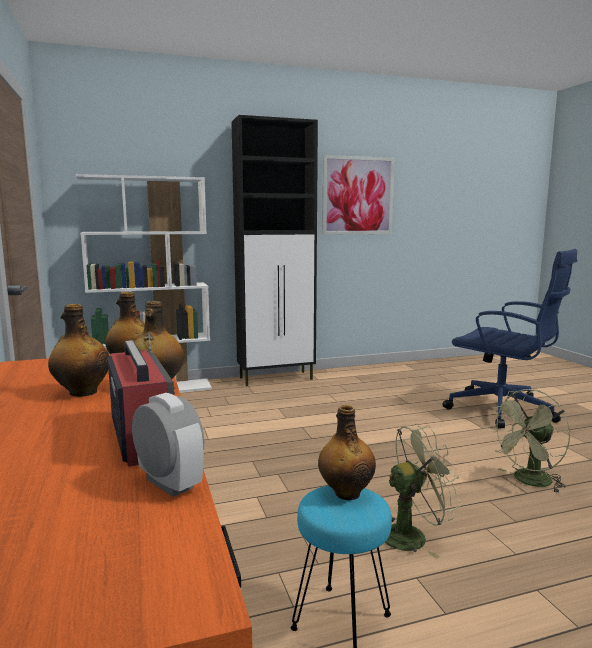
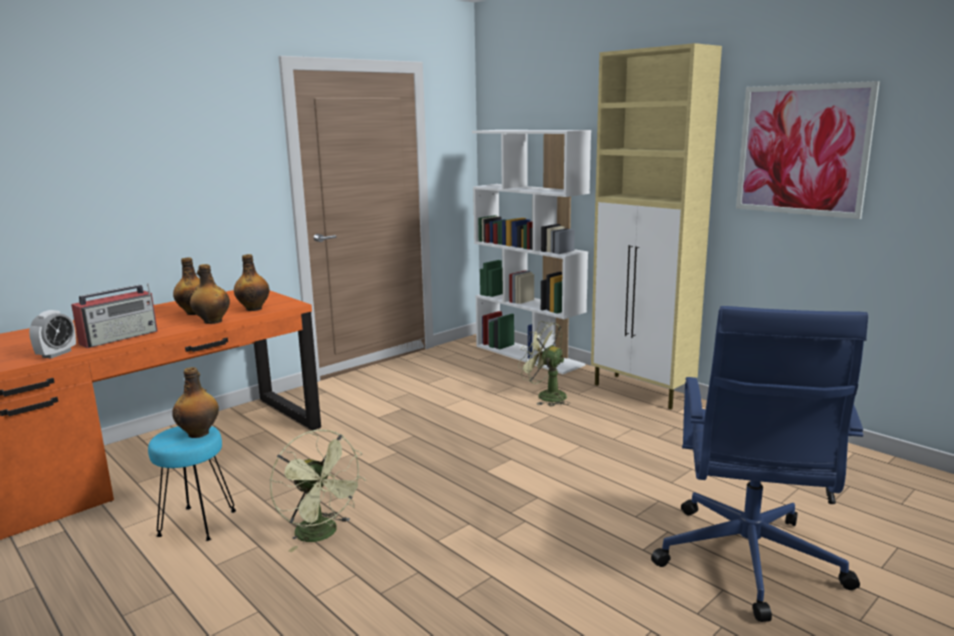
camera: 65 degrees right, 5 degrees up
black cabinet [231,115,318,386] -> beige cabinet [591,43,722,409]
green fan [489,389,571,493] -> green fan moved to [518,321,570,406]

